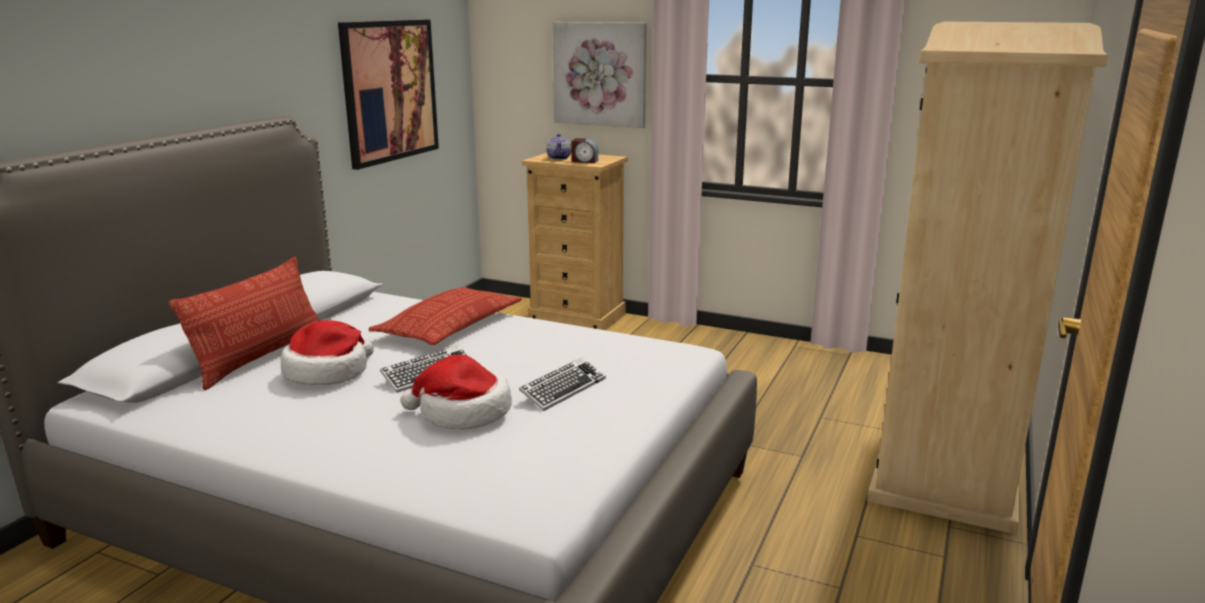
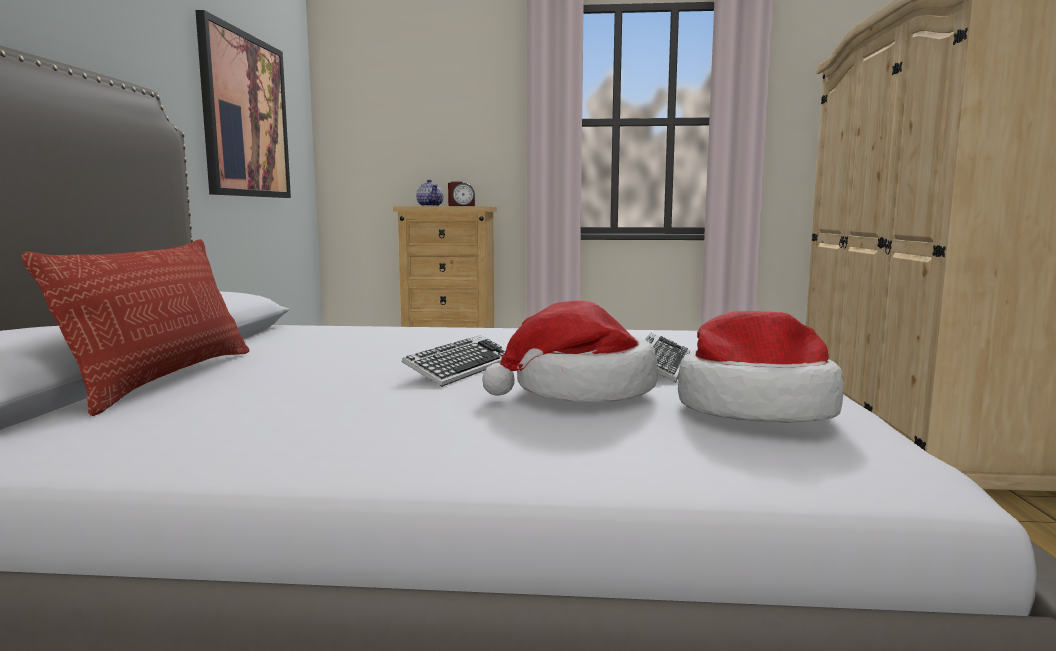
camera: 20 degrees left, 10 degrees down
hat [281,320,374,385] -> hat moved to [678,311,844,423]
pillow [369,287,522,345] -> none
picture [552,22,647,128] -> none

